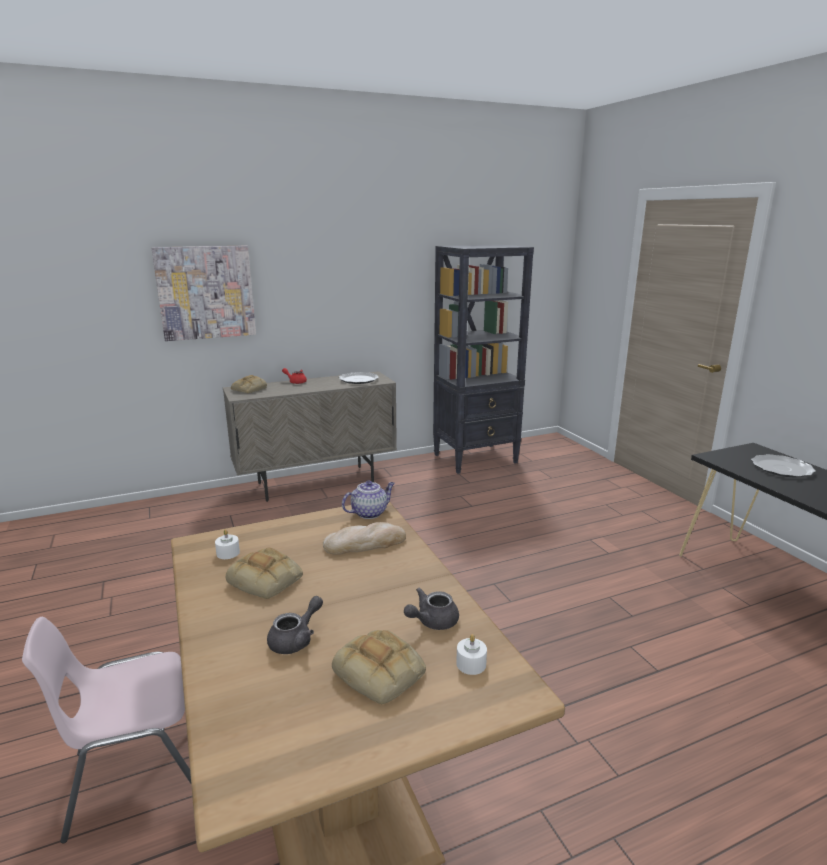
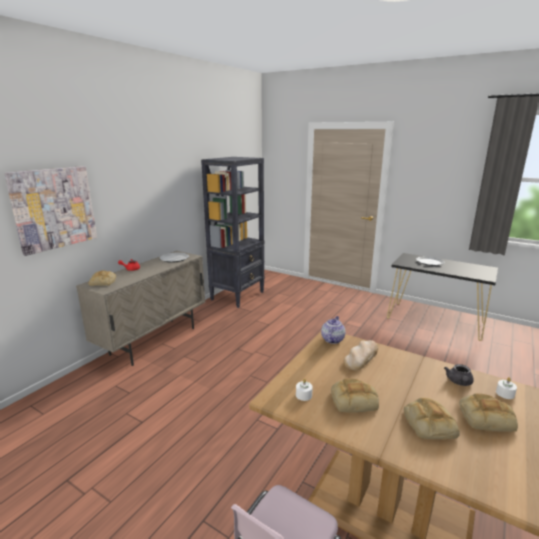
camera: 35 degrees left, 0 degrees up
grey teapot [267,596,323,654] -> bread [404,398,460,439]

